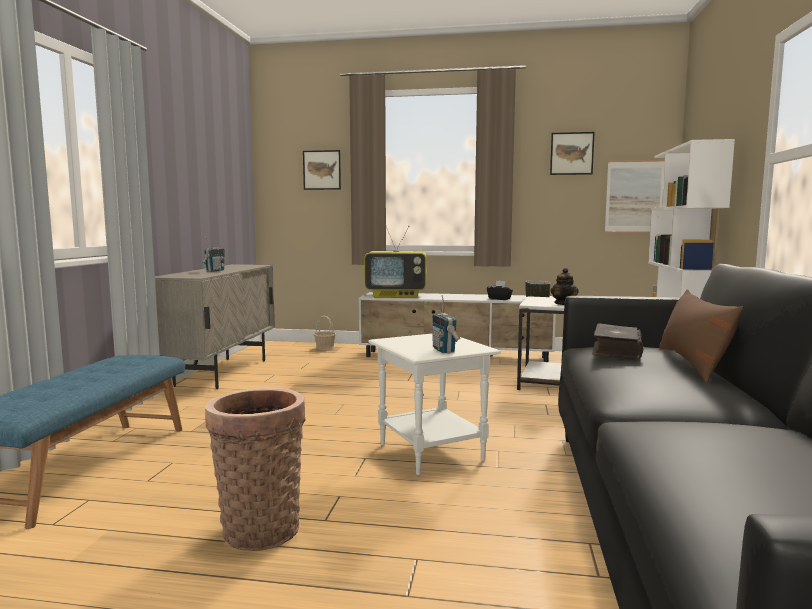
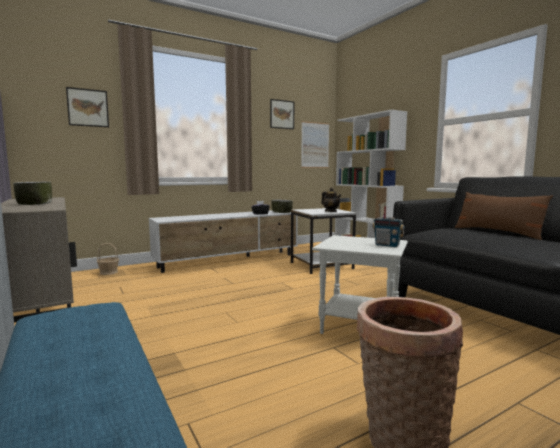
camera: 40 degrees left, 0 degrees up
radio [202,237,225,272] -> bowl [13,182,52,205]
television [364,225,427,298] -> none
book [592,323,643,359] -> none

